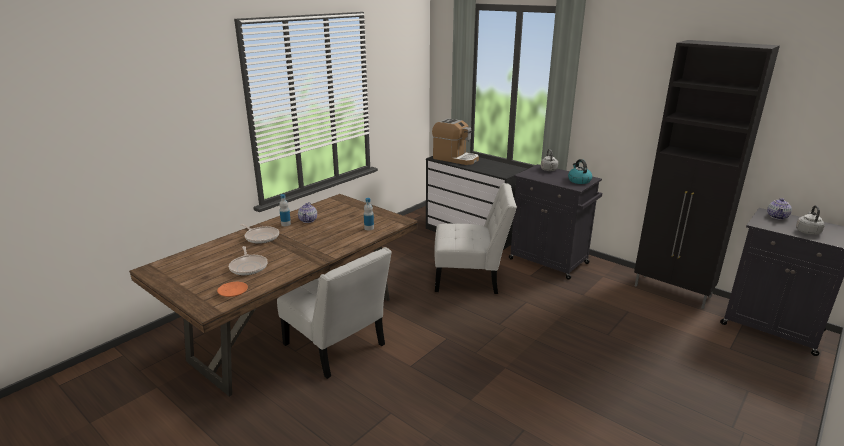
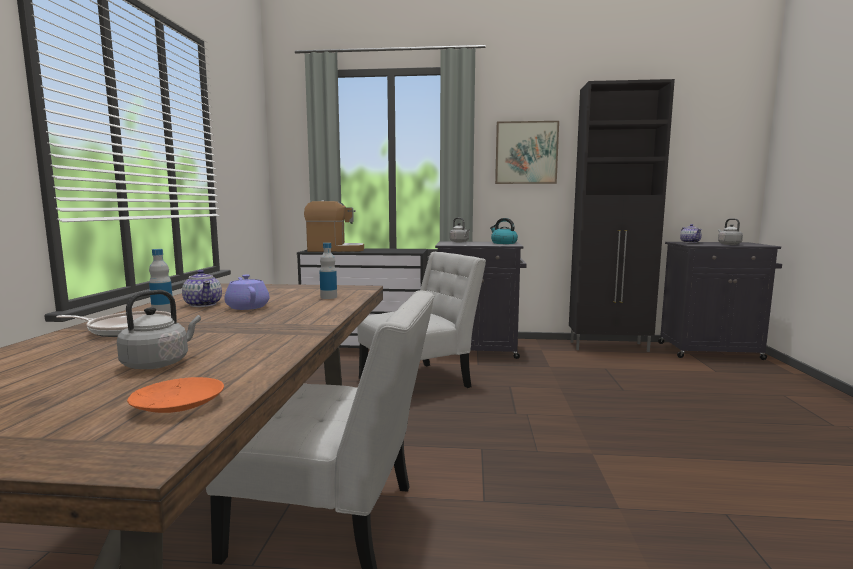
camera: 35 degrees left, 15 degrees down
frying pan [229,246,268,275] -> grey kettle [117,290,201,369]
none -> purple teapot [224,274,269,310]
none -> picture [495,121,559,184]

